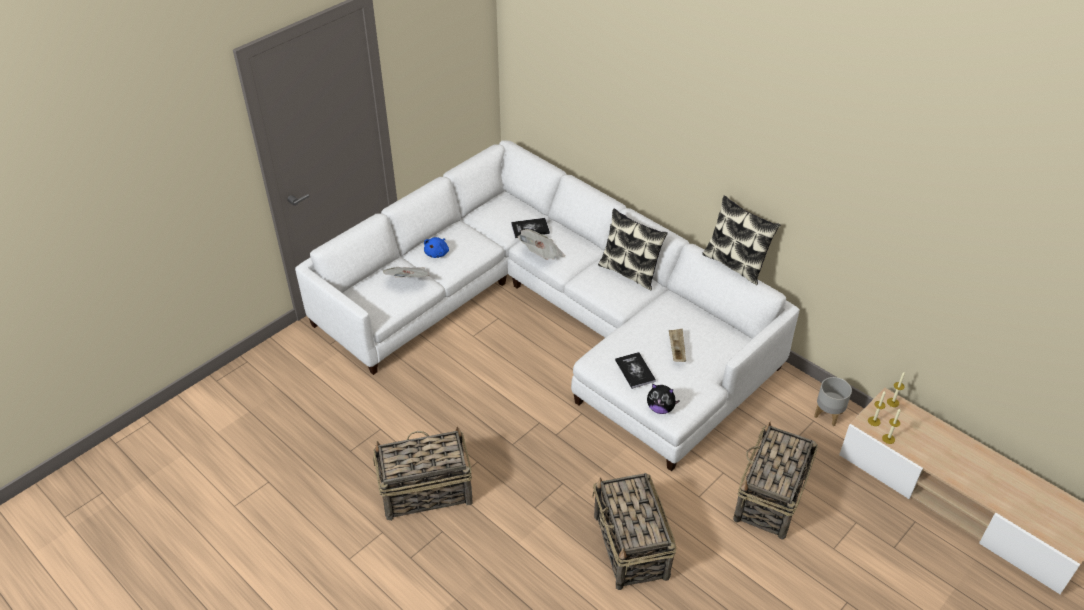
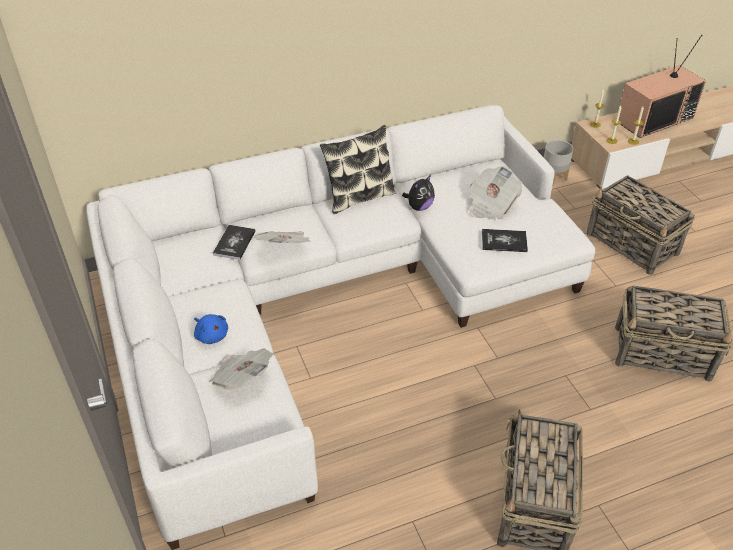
camera: 65 degrees left, 0 degrees up
plush toy [647,383,680,414] -> plush toy moved to [402,175,435,211]
beige tray [669,328,686,362] -> newspaper [468,166,522,220]
pillow [702,195,780,285] -> none
none -> television [616,35,706,138]

